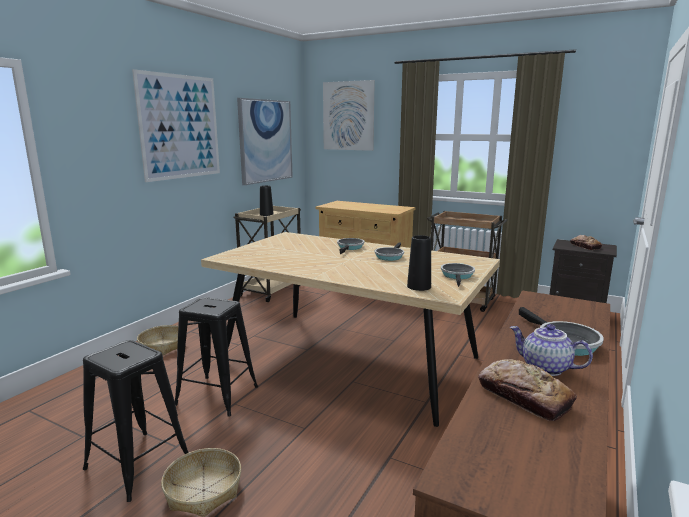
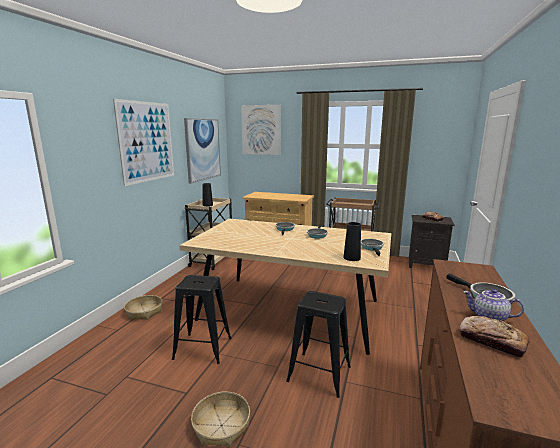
camera: 10 degrees left, 0 degrees up
black stool [83,340,189,502] -> black stool moved to [286,291,351,398]

